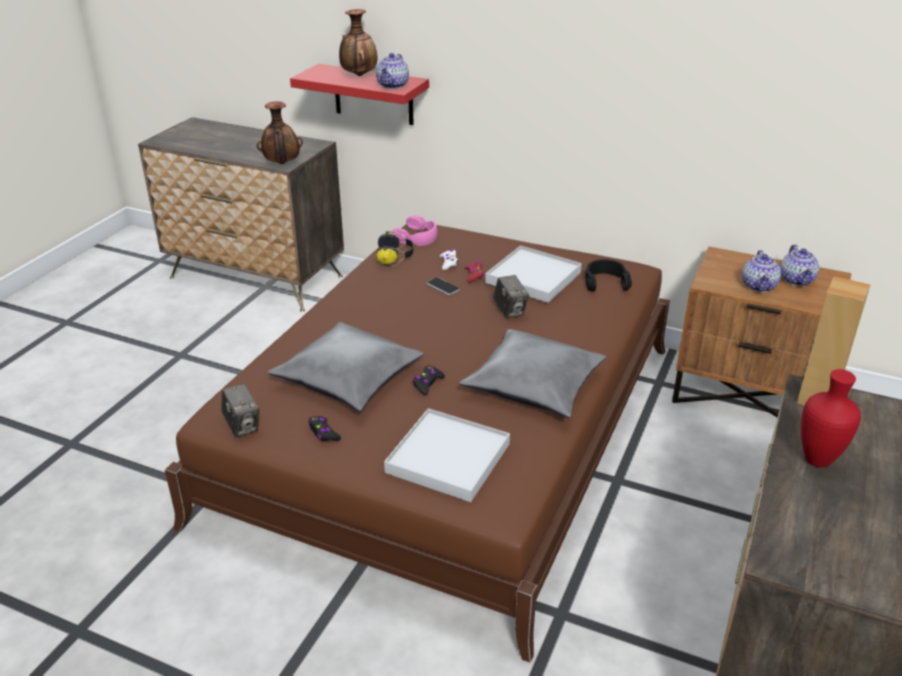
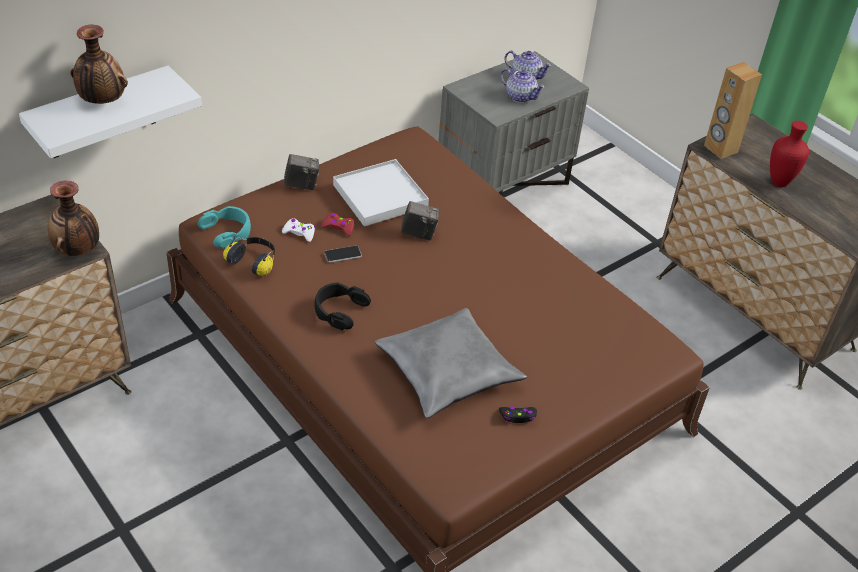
camera: 65 degrees left, 10 degrees up
camera [222,383,259,437] -> camera moved to [284,154,319,190]
red shelf [290,64,429,125] -> white shelf [19,65,202,158]
teapot [376,53,409,89] -> none
white tray [384,408,510,502] -> none
pink headphones [392,215,437,246] -> turquoise headphones [198,206,251,249]
black game controller [412,365,445,395] -> none
grey pillow [459,329,606,418] -> none
black headphones [585,259,632,292] -> black headphones moved to [314,283,371,330]
brown nightstand [672,246,851,417] -> grey nightstand [438,51,589,194]

